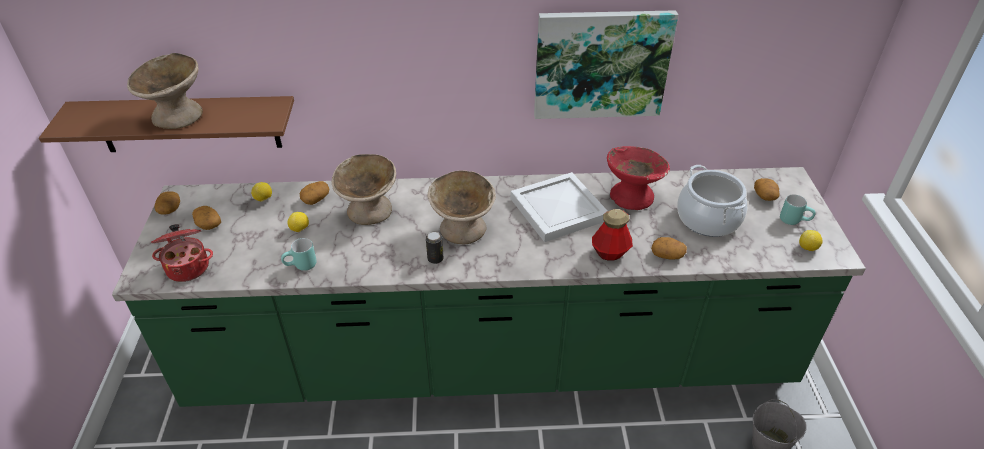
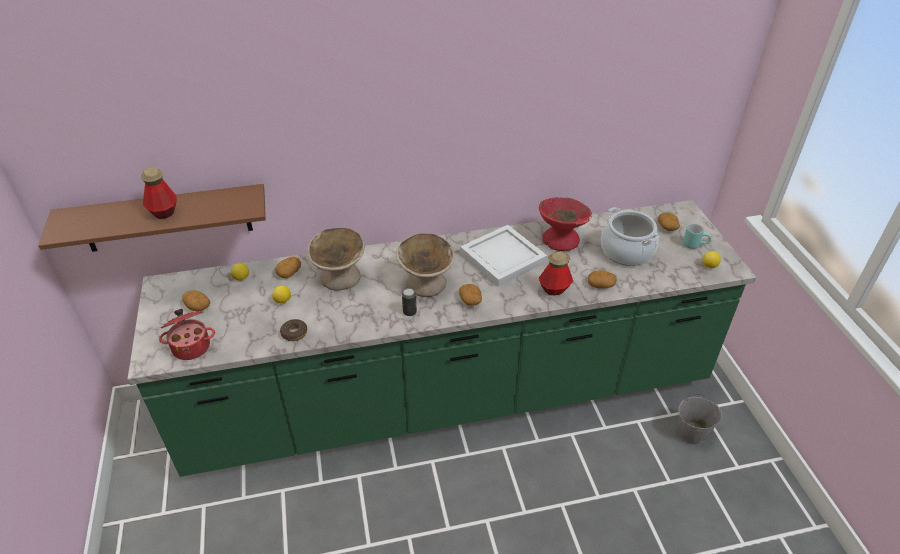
camera: 10 degrees left, 0 degrees up
beige bowl [127,53,203,129] -> bottle [141,168,177,219]
potato [155,191,180,215] -> potato moved to [459,284,482,306]
turquoise mug [281,238,317,271] -> donut [280,319,307,341]
picture [534,10,678,119] -> none

